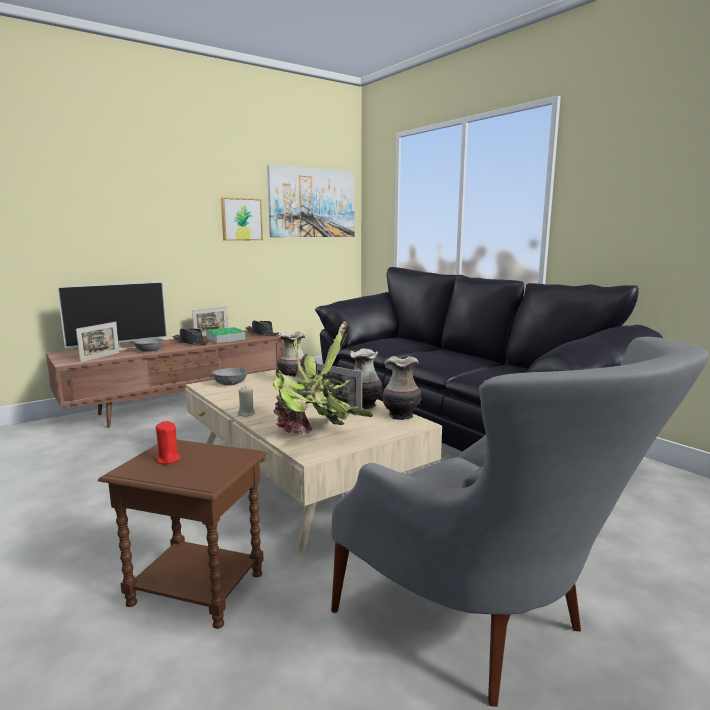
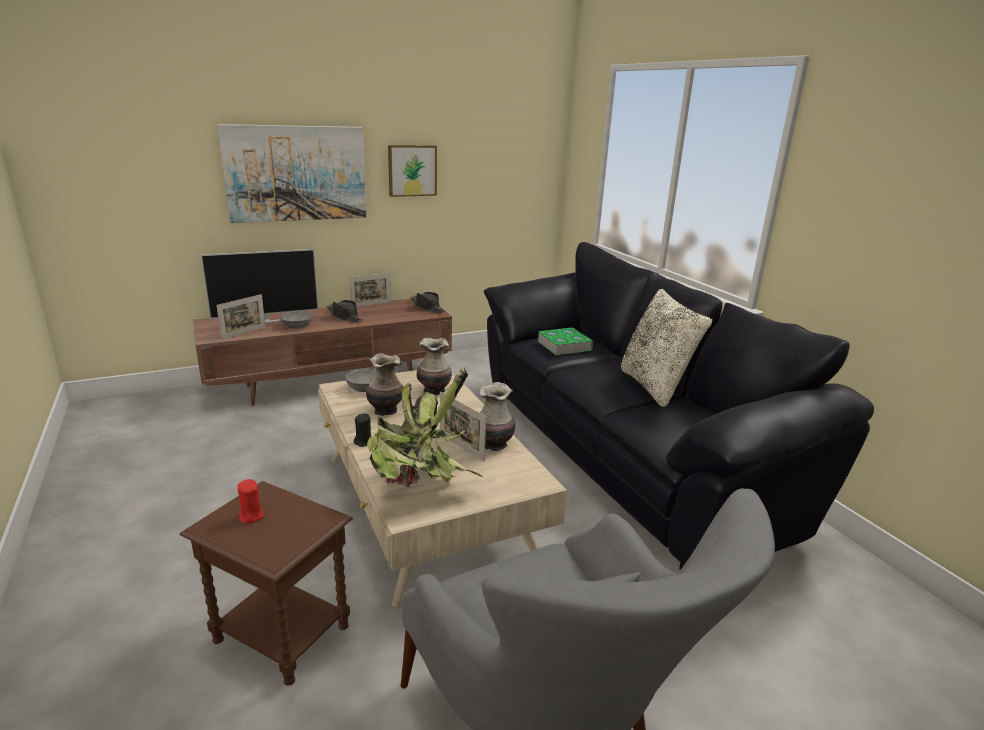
camera: 10 degrees right, 10 degrees up
book [205,327,247,344] -> book moved to [537,327,593,355]
beige candle [237,386,255,417] -> black candle [354,413,371,447]
picture [267,165,355,237] -> picture moved to [218,124,366,223]
vase [382,356,421,420] -> vase moved to [366,353,403,416]
none -> beige pillow [621,289,712,408]

